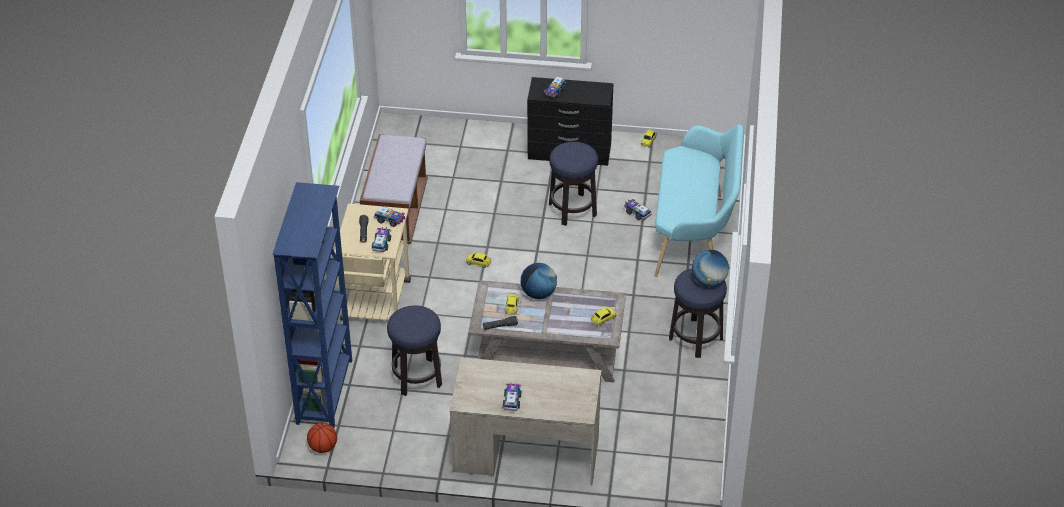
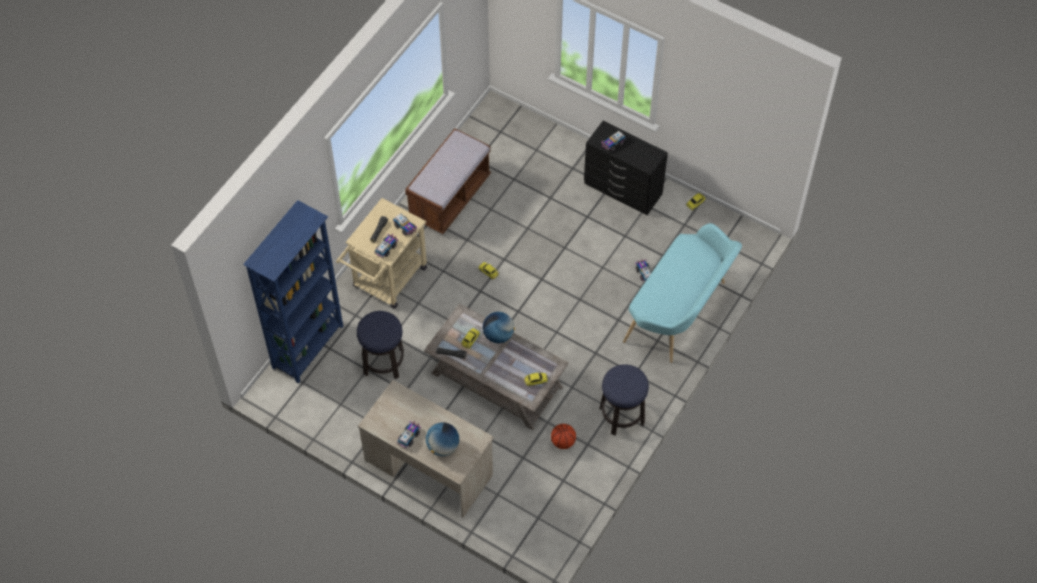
camera: 25 degrees right, 15 degrees up
basketball [307,423,337,453] -> basketball moved to [551,424,576,449]
stool [549,142,598,226] -> none
globe [692,250,729,287] -> globe moved to [426,422,459,456]

